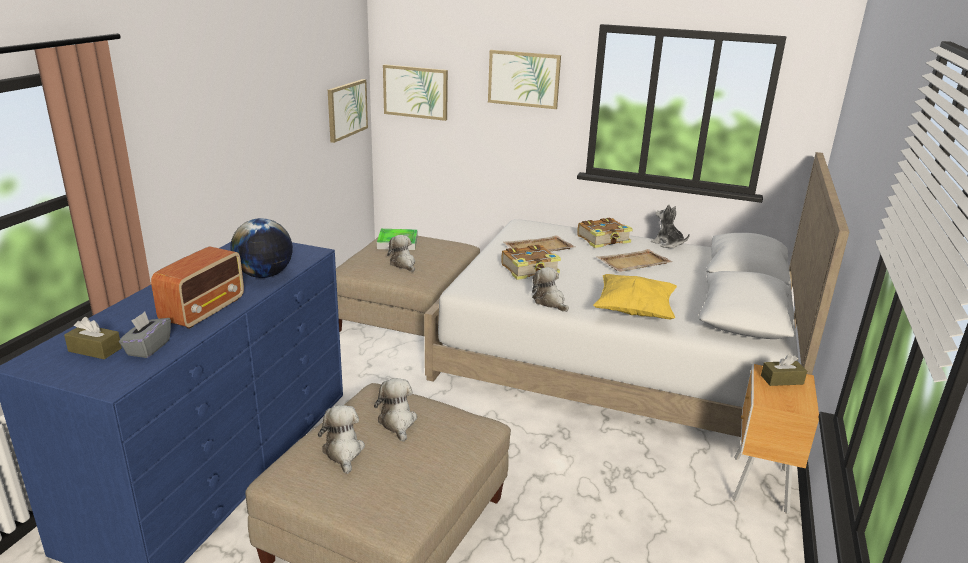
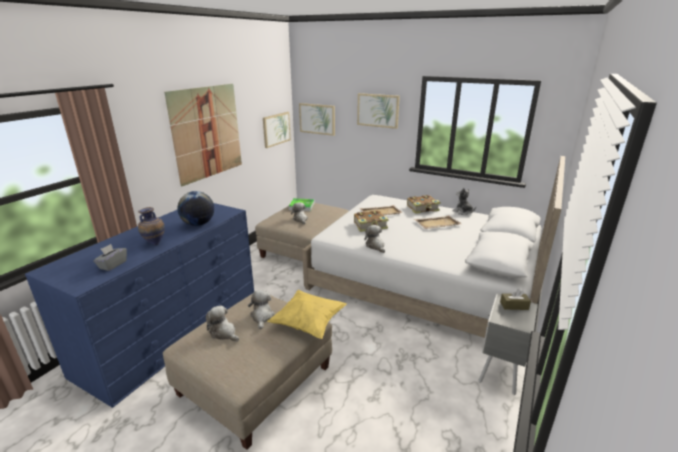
camera: 10 degrees right, 0 degrees up
brown tissue box [64,317,122,359] -> none
radio [151,246,244,329] -> vase [138,207,165,246]
plush toy [318,405,365,474] -> plush toy turned 45 degrees counterclockwise [206,305,239,342]
yellow pillow [593,274,677,320] -> yellow pillow moved to [267,290,347,339]
brown nightstand [732,364,819,514] -> grey nightstand [478,294,538,395]
none -> picture [164,84,242,187]

